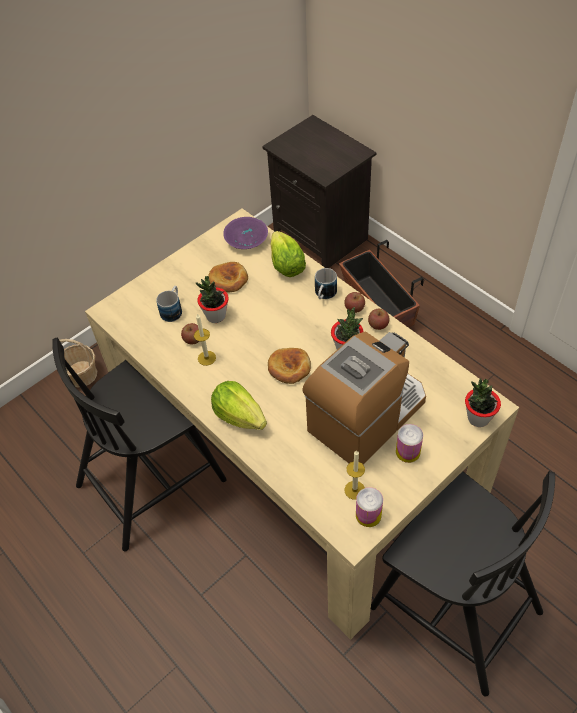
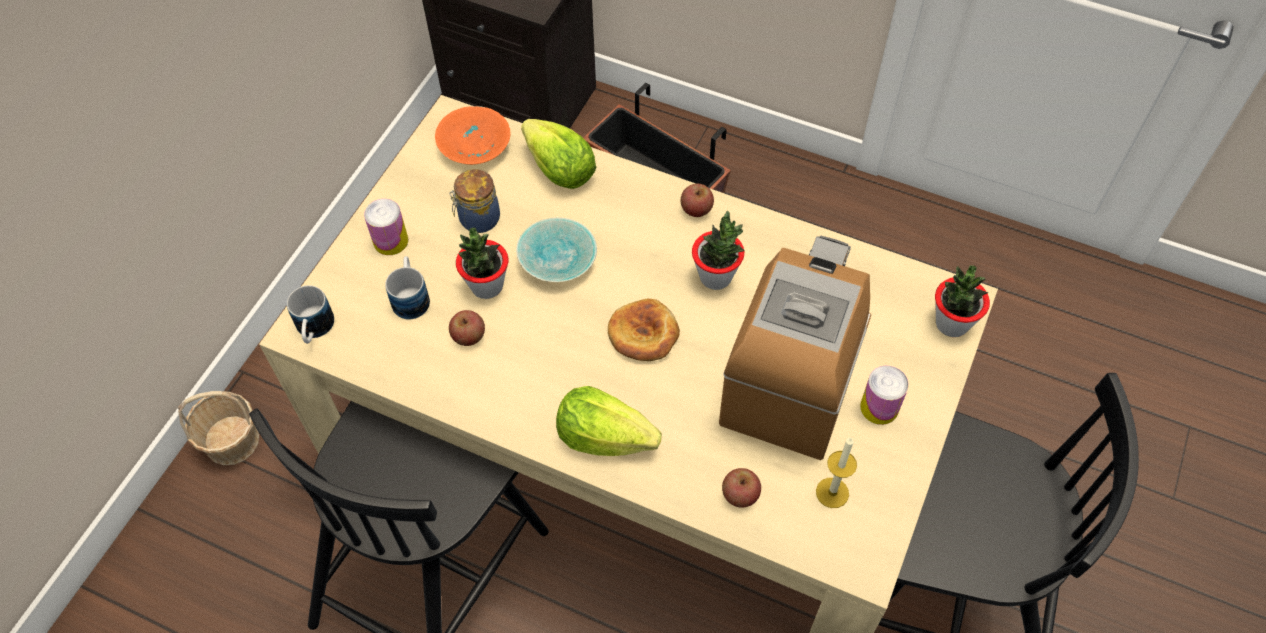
camera: 25 degrees left, 5 degrees up
candle [194,314,216,366] -> none
bread [208,262,248,292] -> jar [449,169,500,233]
purple bowl [223,217,268,249] -> orange bowl [435,106,510,165]
mug [315,268,337,299] -> mug moved to [287,285,334,344]
can [356,487,383,527] -> can moved to [364,199,408,255]
apple [368,309,389,330] -> apple moved to [722,468,761,508]
none -> turquoise bowl [516,217,597,282]

